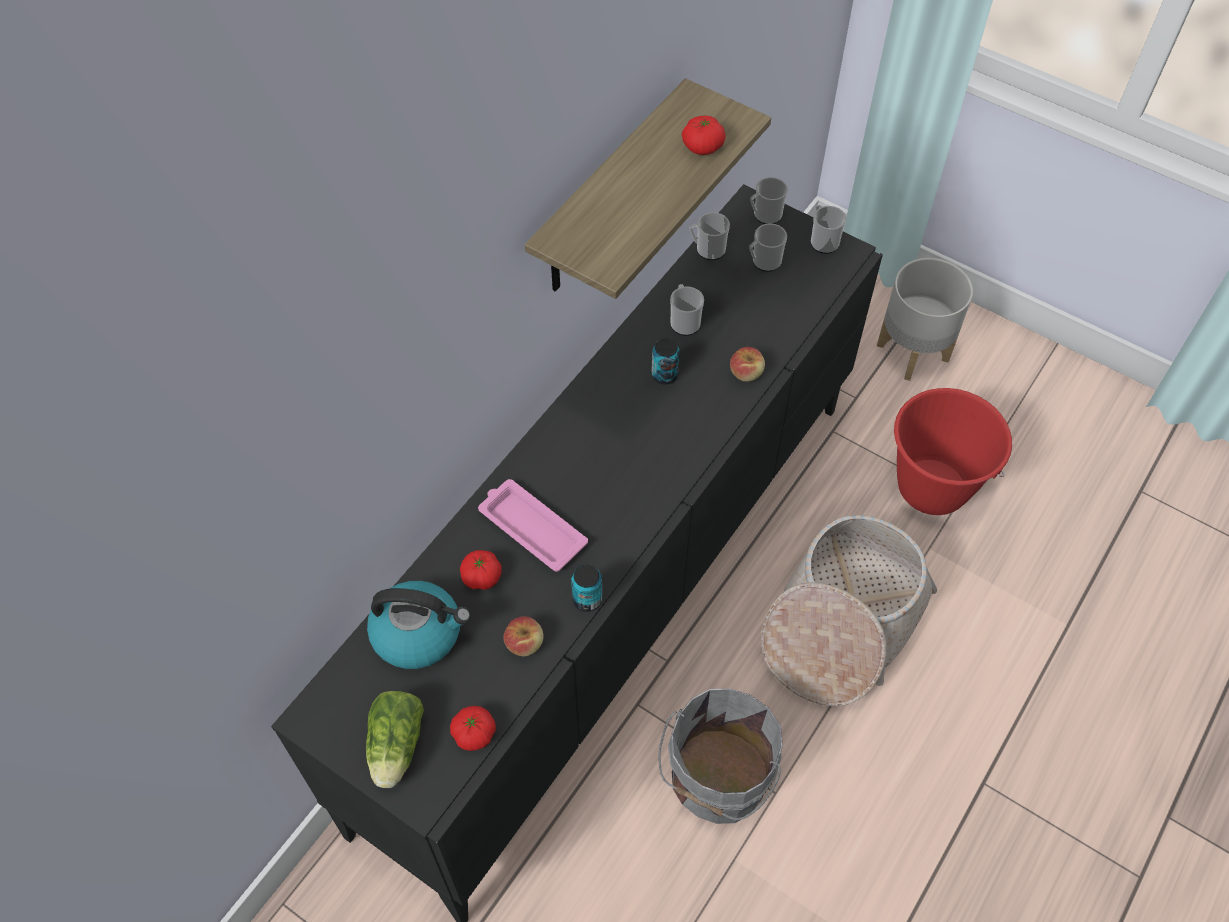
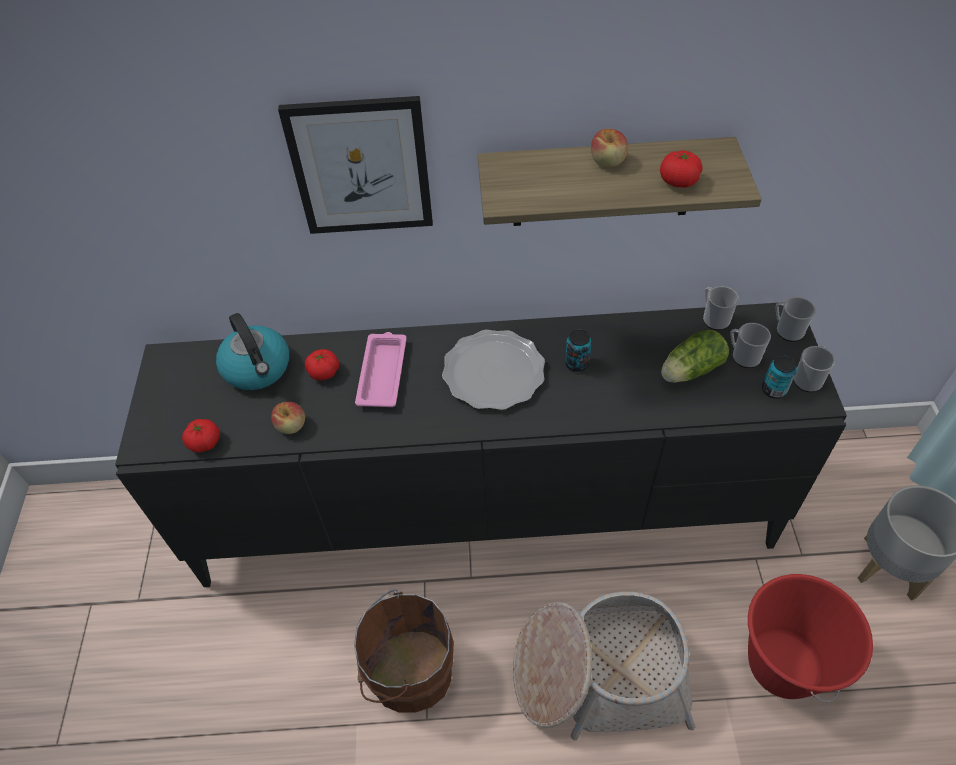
camera: 55 degrees right, 5 degrees down
lettuce [366,691,424,788] -> lettuce moved to [661,330,729,383]
can [571,564,602,612] -> can moved to [762,355,797,399]
grey bucket [658,689,783,824] -> brown bucket [354,589,454,713]
mug [670,284,704,336] -> none
apple [730,347,765,382] -> apple moved to [591,129,628,167]
none -> picture [278,96,433,234]
none -> plate [442,330,545,410]

